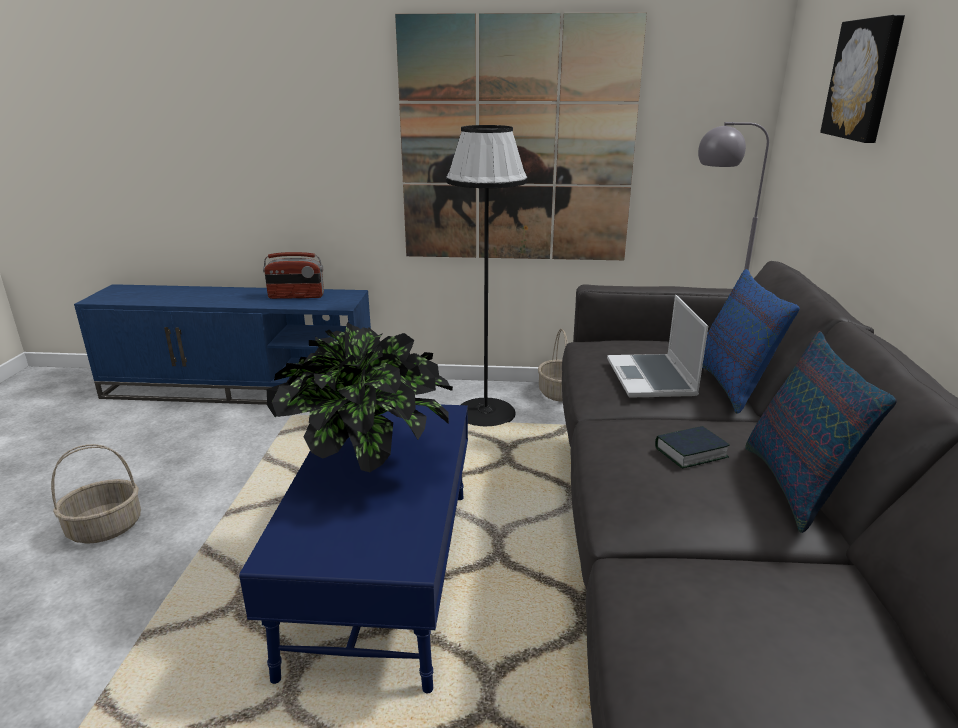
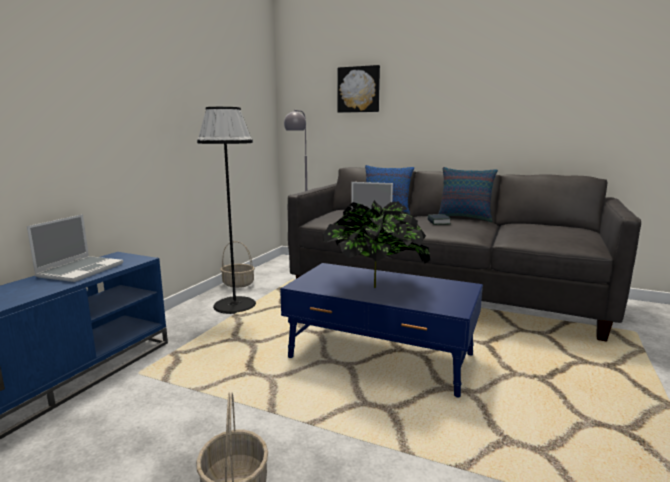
camera: 70 degrees left, 10 degrees down
radio [263,252,324,299] -> laptop [27,214,123,282]
picture [395,13,647,260] -> none

